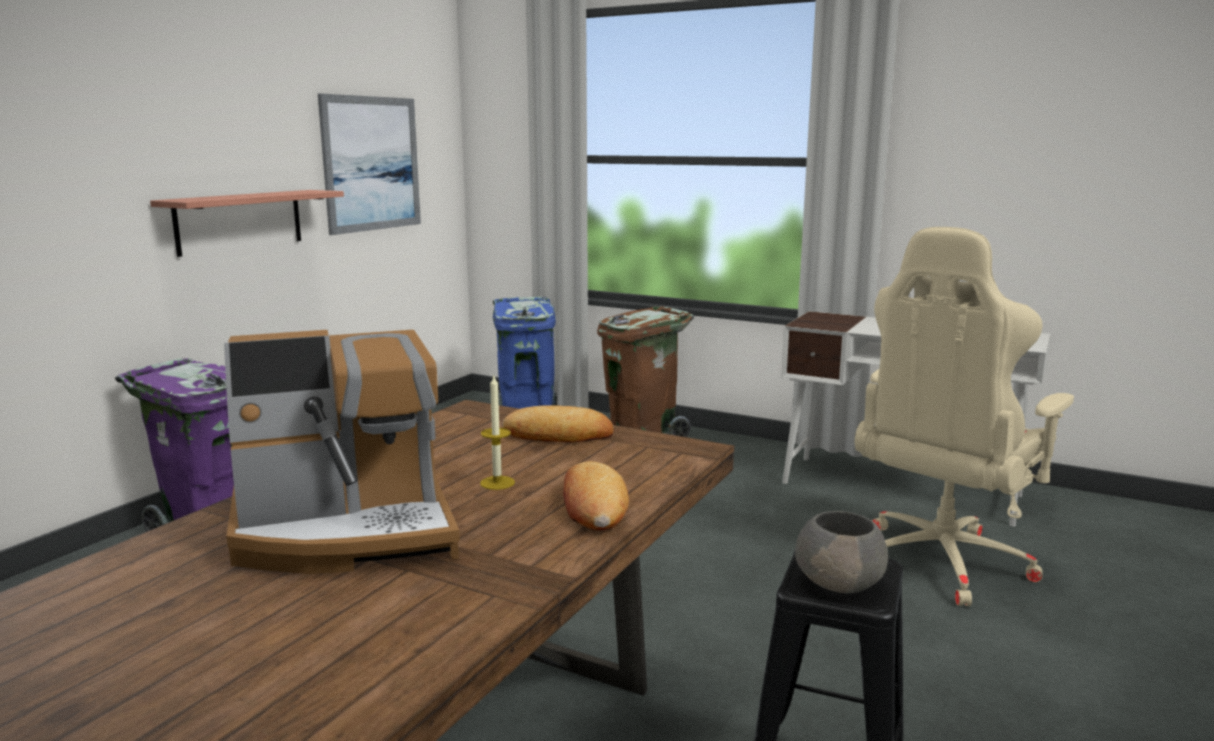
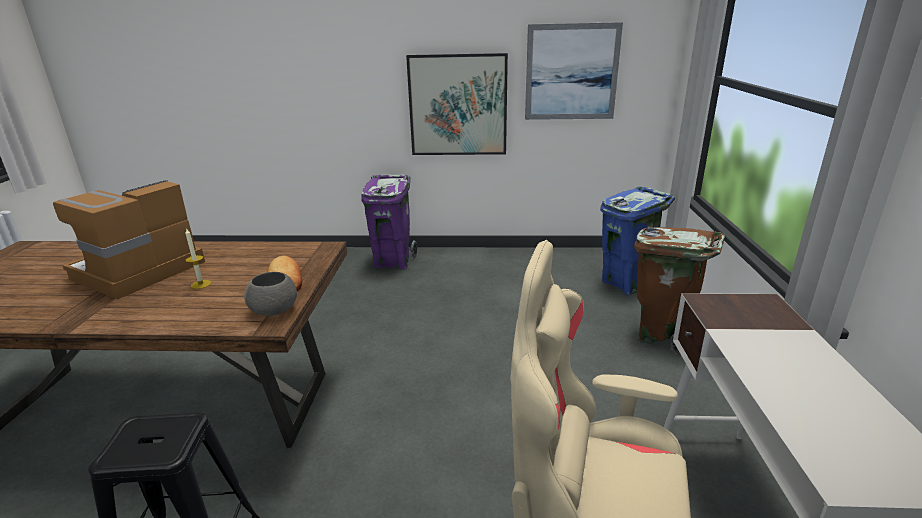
camera: 65 degrees right, 10 degrees up
shelf [150,190,344,257] -> picture [406,53,508,155]
coffee machine [224,330,460,574] -> coffee machine turned 75 degrees clockwise [53,180,205,299]
bread [563,461,629,531] -> none
grey bowl [795,511,888,593] -> grey bowl moved to [244,272,297,316]

